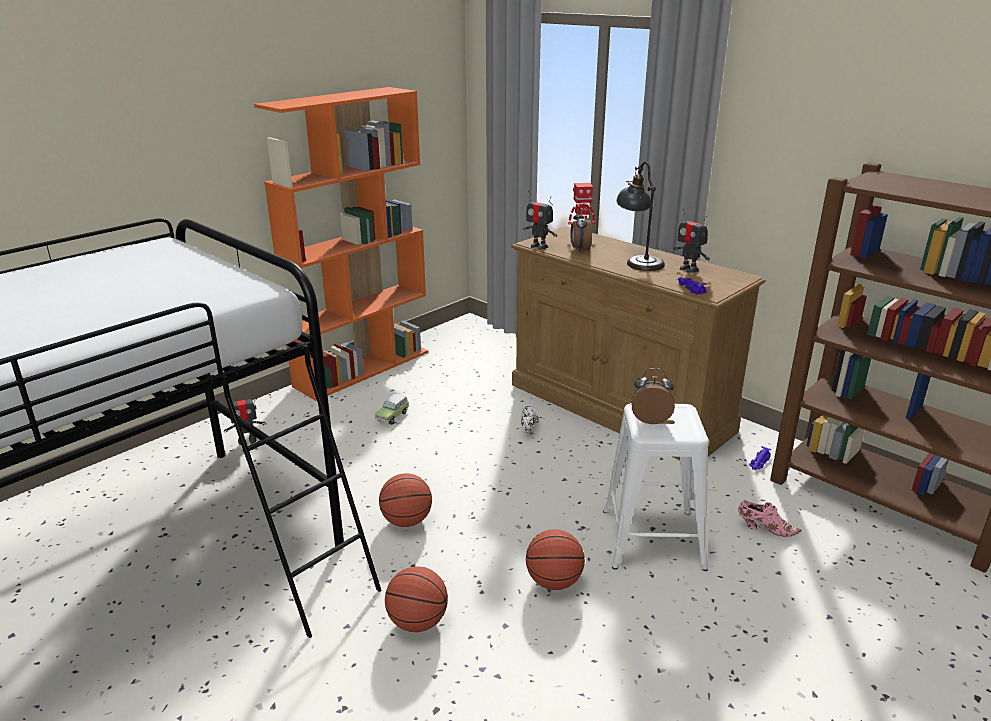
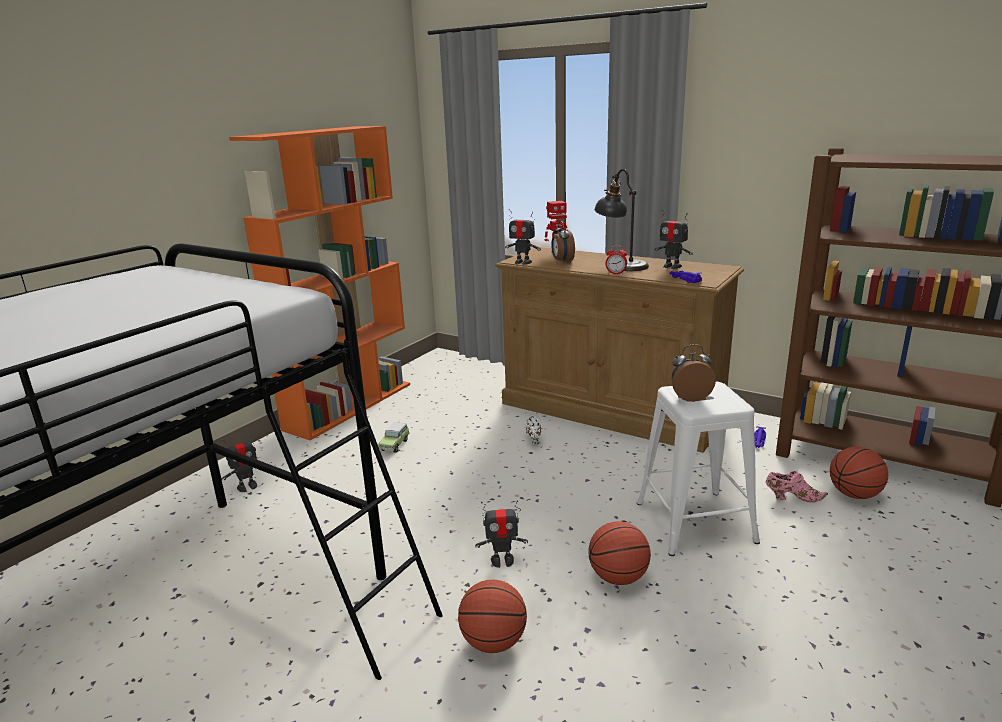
camera: 10 degrees left, 5 degrees down
basketball [379,473,432,527] -> basketball moved to [830,447,888,499]
none -> toy robot [475,500,528,568]
none -> alarm clock [605,245,627,274]

